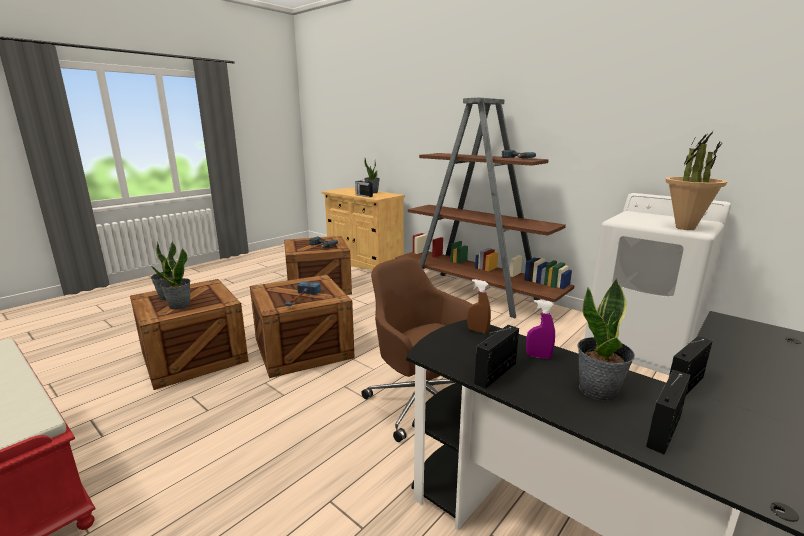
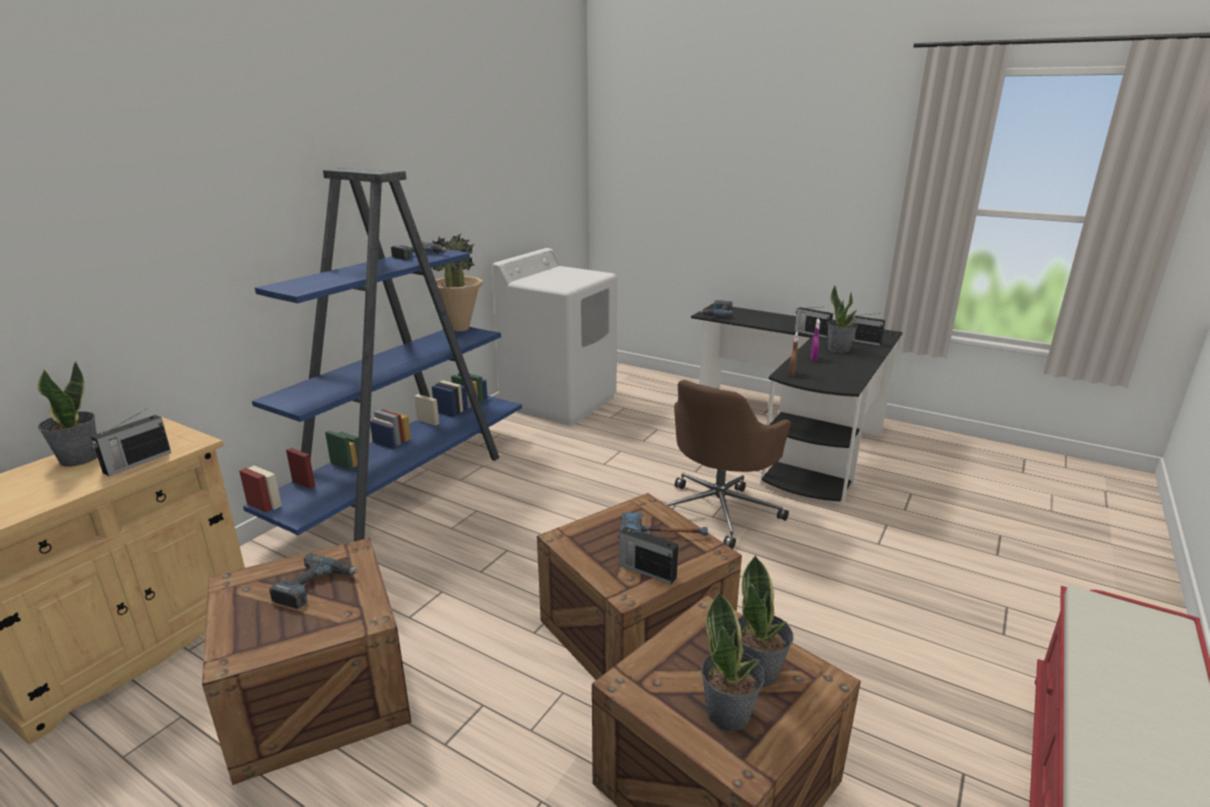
camera: 100 degrees left, 5 degrees up
brown bookcase [395,98,575,318] -> blue bookcase [239,167,522,541]
radio [474,325,519,389] -> radio moved to [618,526,678,584]
potted plant [665,130,727,230] -> potted plant moved to [432,234,483,331]
none -> power drill [699,300,734,317]

